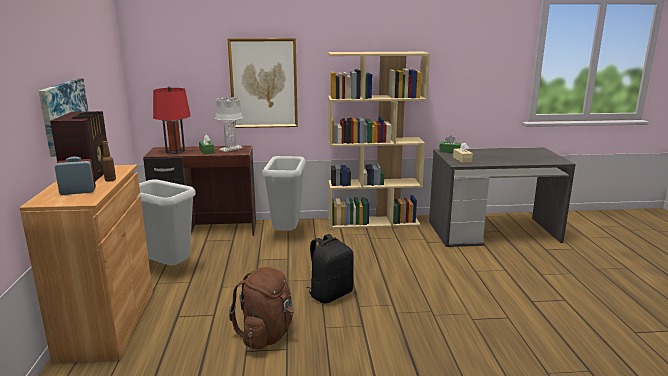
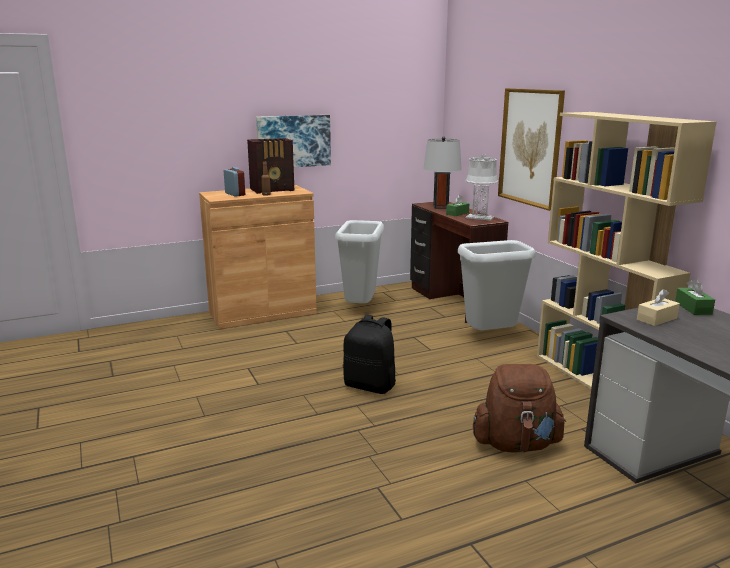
camera: 70 degrees right, 0 degrees up
red table lamp [153,86,191,154] -> grey table lamp [423,137,462,209]
brown backpack [229,267,294,349] -> brown backpack moved to [473,364,566,453]

